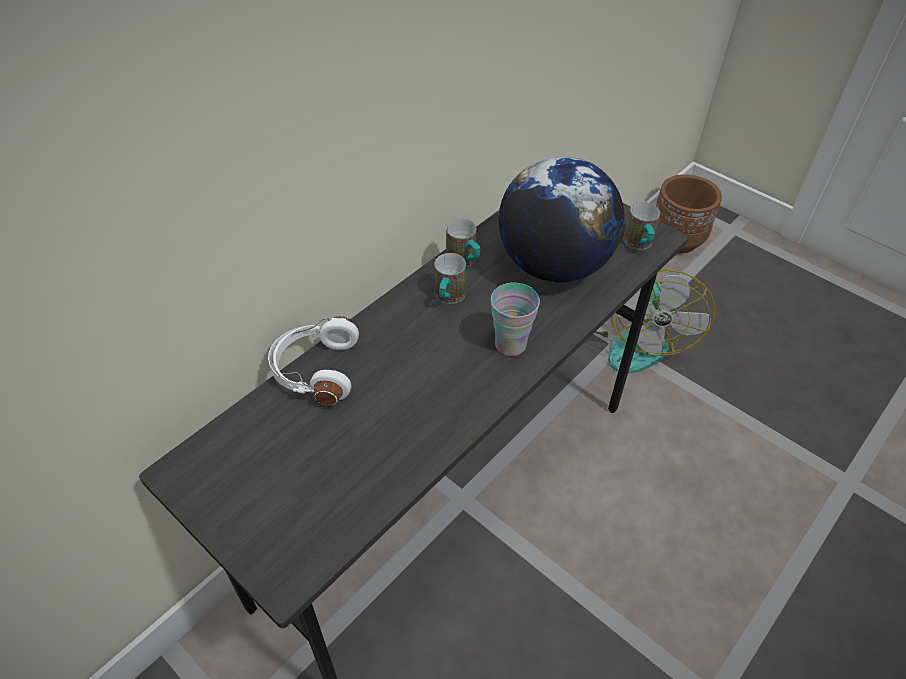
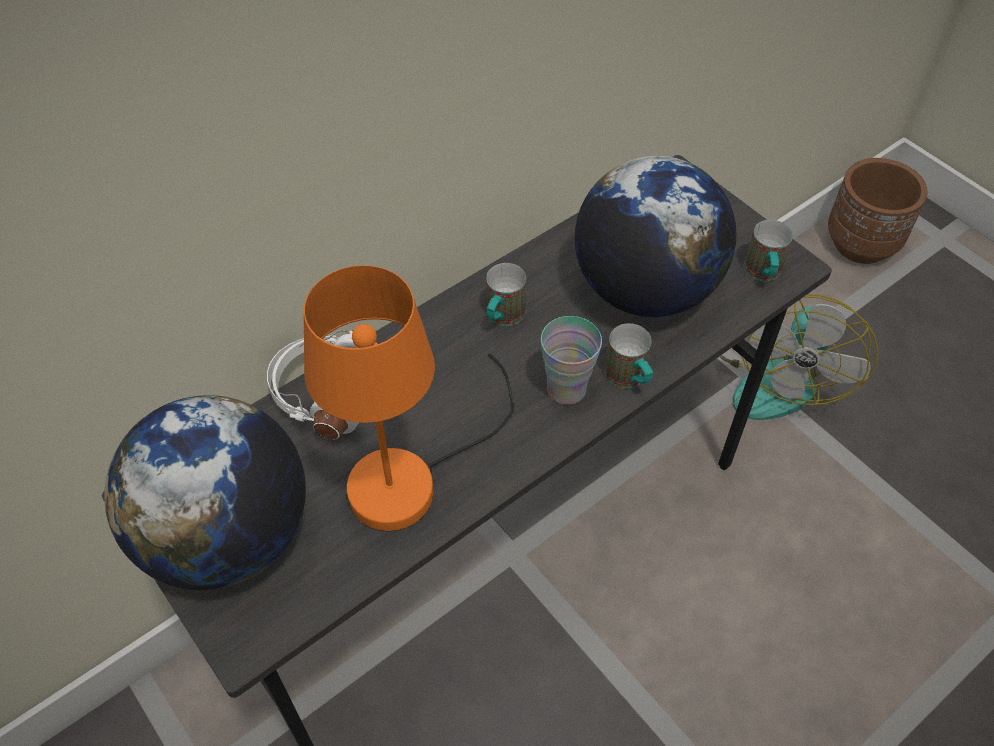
camera: 10 degrees right, 5 degrees up
mug [446,218,480,267] -> mug moved to [605,323,653,389]
none -> globe [104,395,306,590]
none -> orange table lamp [304,265,514,531]

